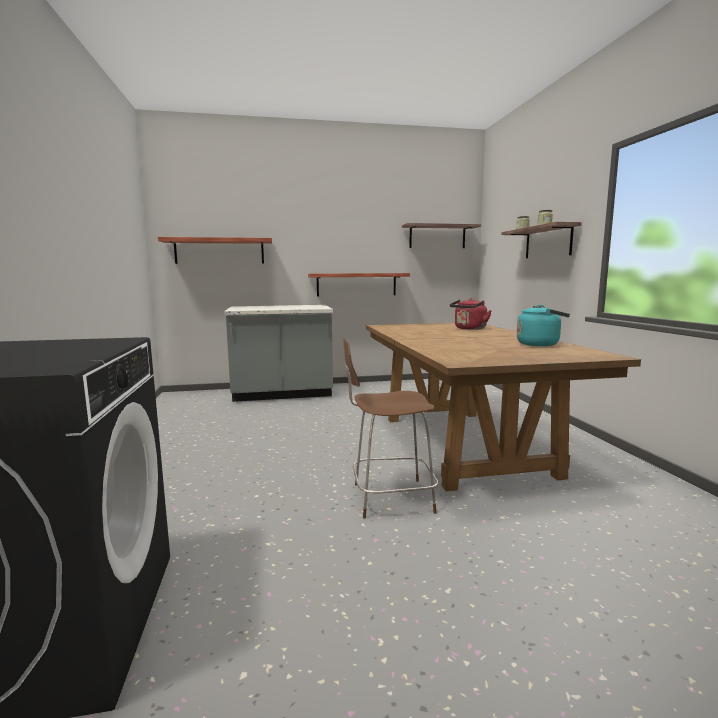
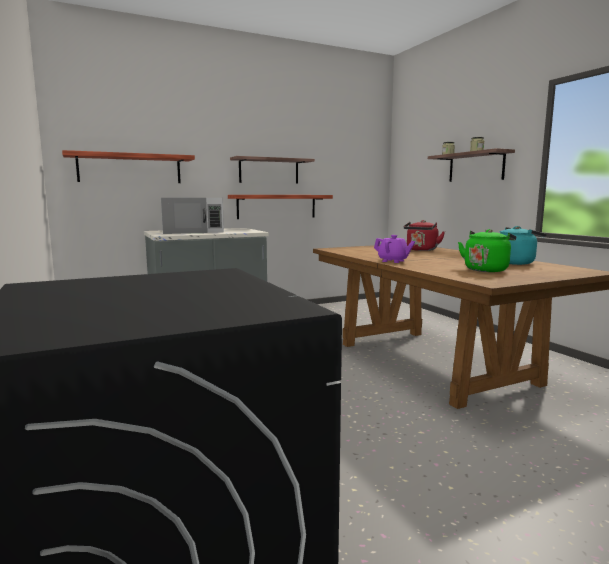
camera: 15 degrees left, 0 degrees up
brown chair [343,338,438,519] -> none
shelf [402,223,481,248] -> shelf moved to [230,156,315,184]
none -> white microwave [161,198,224,234]
none -> purple teapot [374,235,415,263]
none -> green kettle [458,229,516,272]

